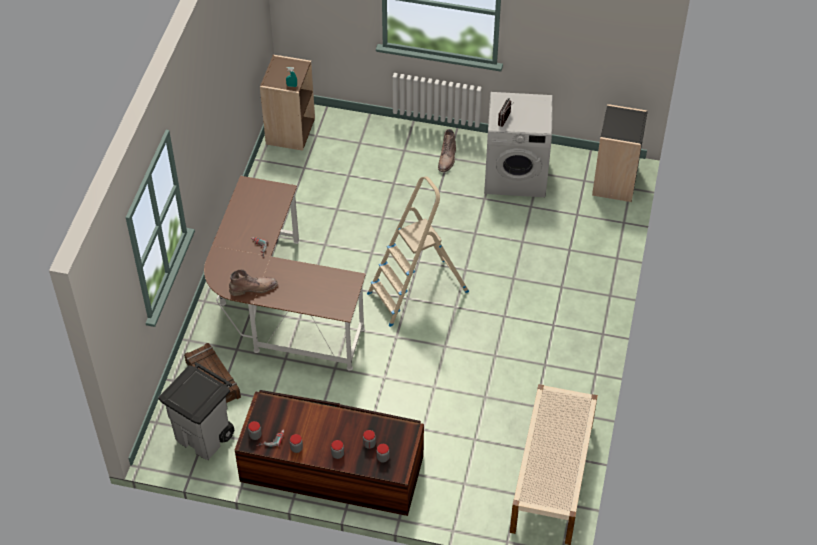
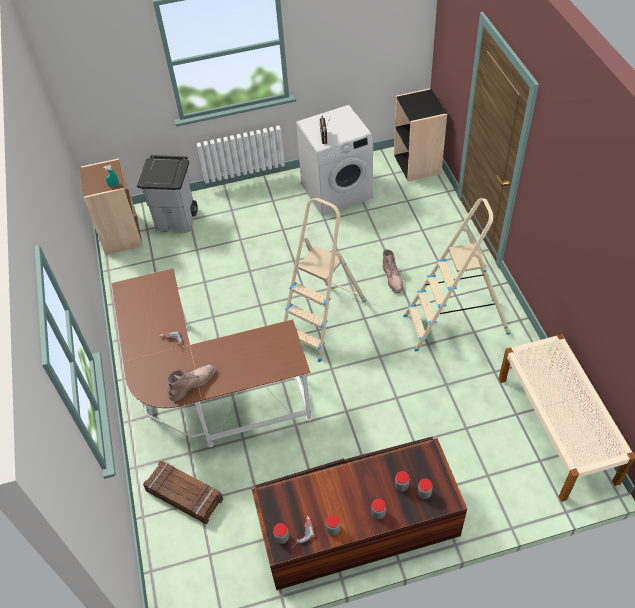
camera: 25 degrees left, 0 degrees up
grey trash can [158,362,234,460] -> grey trash can moved to [136,155,198,232]
brown boot [438,129,456,172] -> brown boot moved to [382,249,403,293]
none -> beige step ladder [403,198,511,351]

